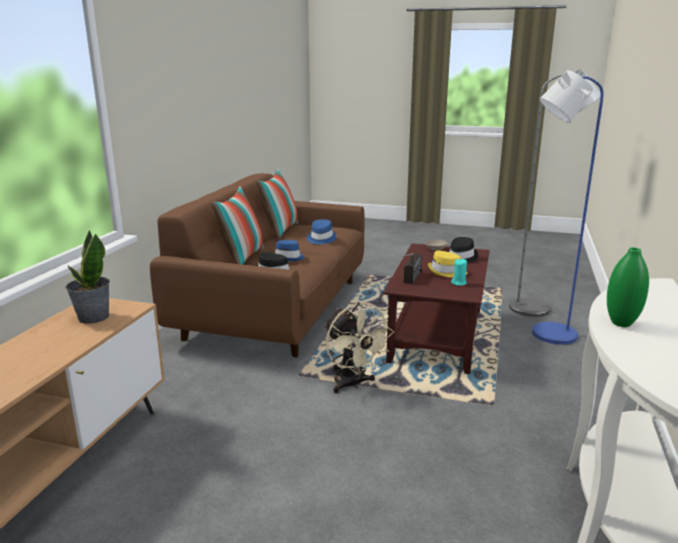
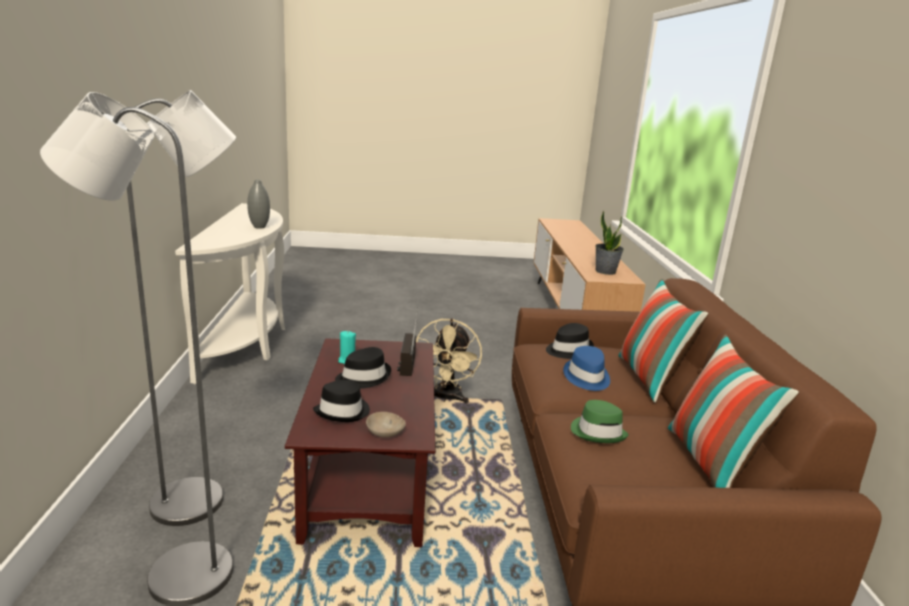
camera: 160 degrees right, 0 degrees up
blue hat [307,219,337,244] -> green hat [571,400,628,443]
beige fan [324,302,394,393] -> beige fan turned 120 degrees counterclockwise [416,318,482,403]
yellow hat [428,250,467,277] -> black hat [335,347,391,389]
blue floor lamp [532,70,604,345] -> grey floor lamp [127,90,236,526]
green vase [607,247,649,327] -> grey vase [247,180,270,229]

